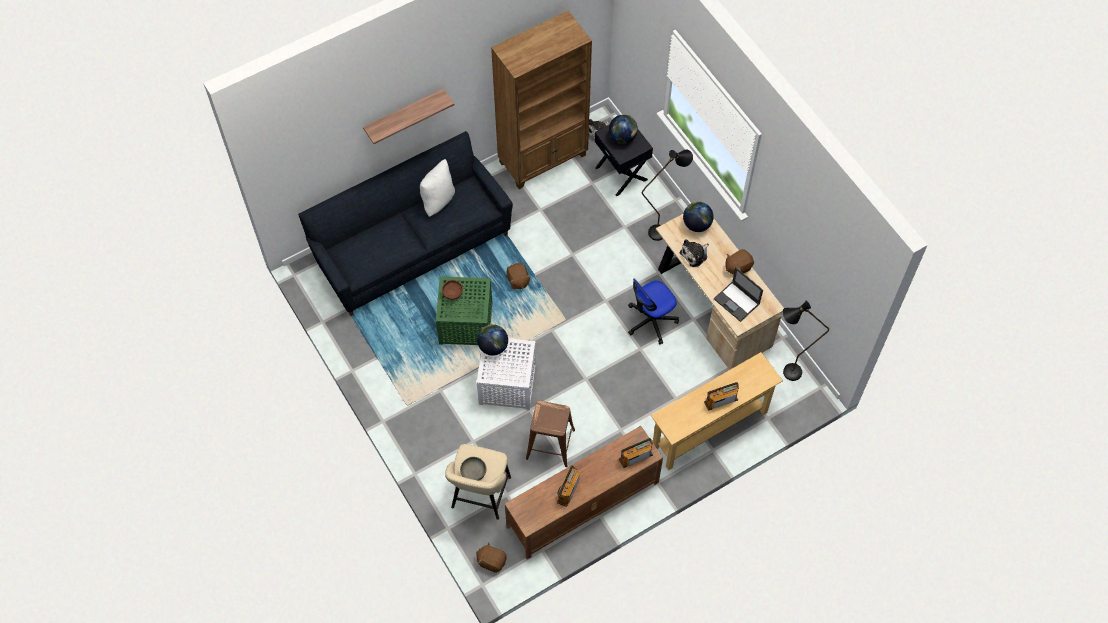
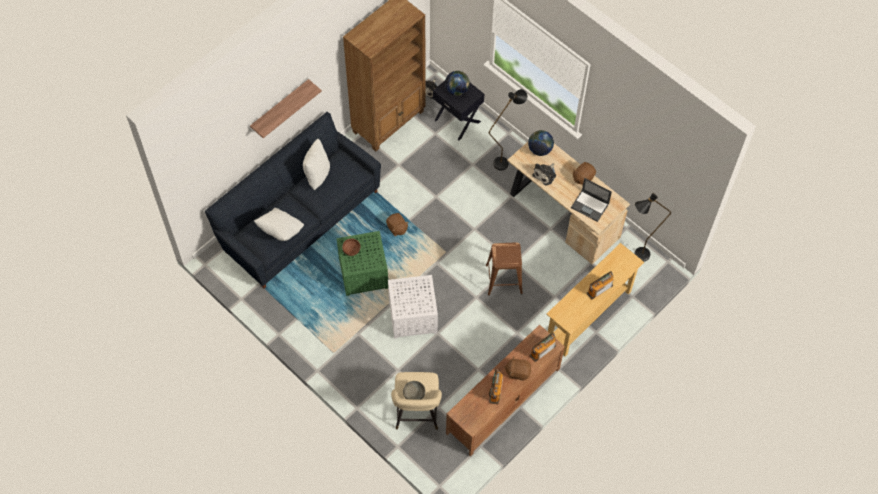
camera: 15 degrees left, 0 degrees up
brown plush toy [476,542,507,573] -> brown plush toy moved to [504,356,532,381]
globe [477,324,508,356] -> none
brown stool [526,401,575,467] -> brown stool moved to [486,242,523,296]
office chair [628,279,679,344] -> none
none -> white pillow [254,208,304,241]

